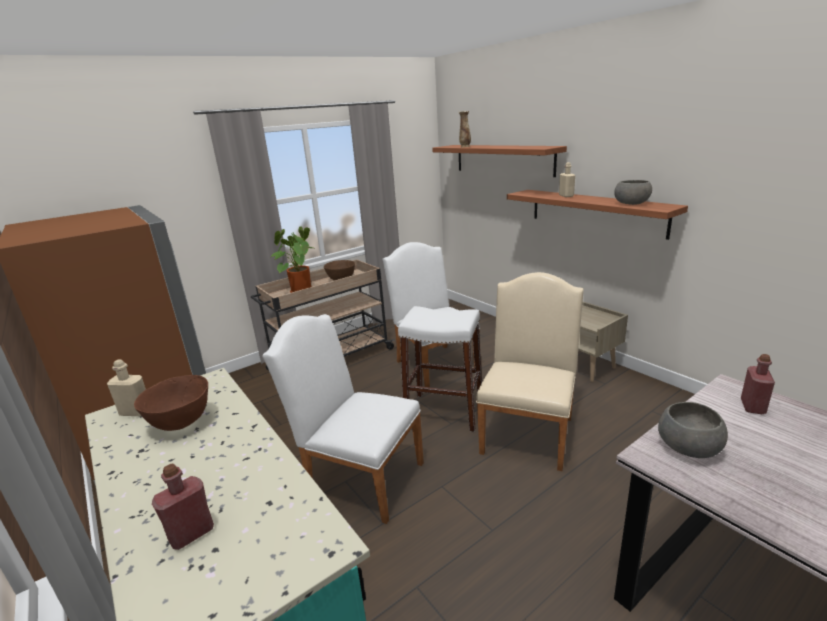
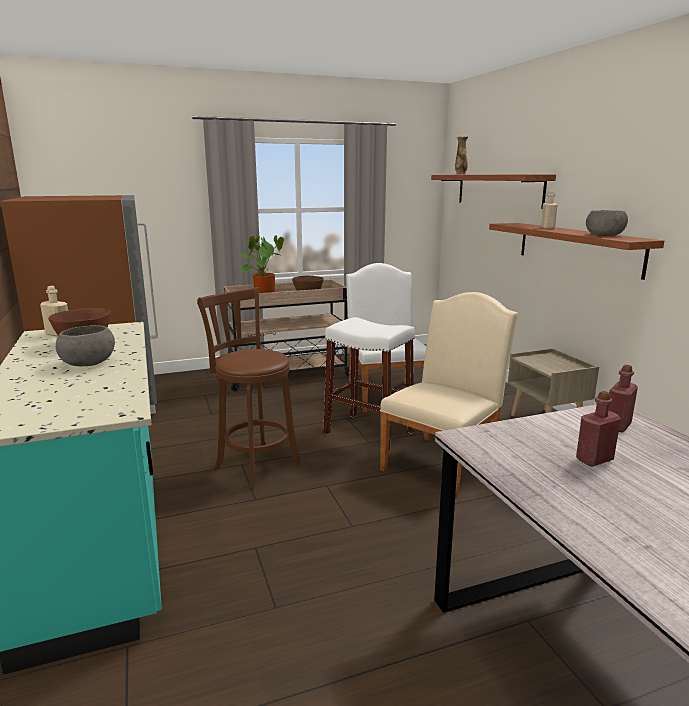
camera: 15 degrees right, 5 degrees down
red bottle [152,464,214,550] -> red bottle moved to [576,391,621,467]
white chair [262,314,424,524] -> brown stool [197,287,301,488]
grey bowl [658,402,728,458] -> grey bowl moved to [56,325,115,366]

